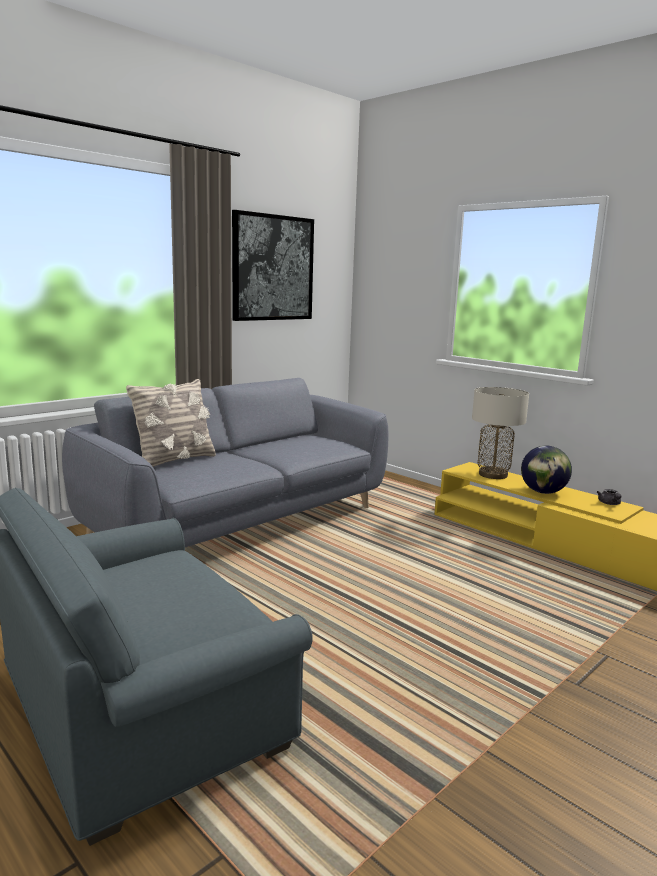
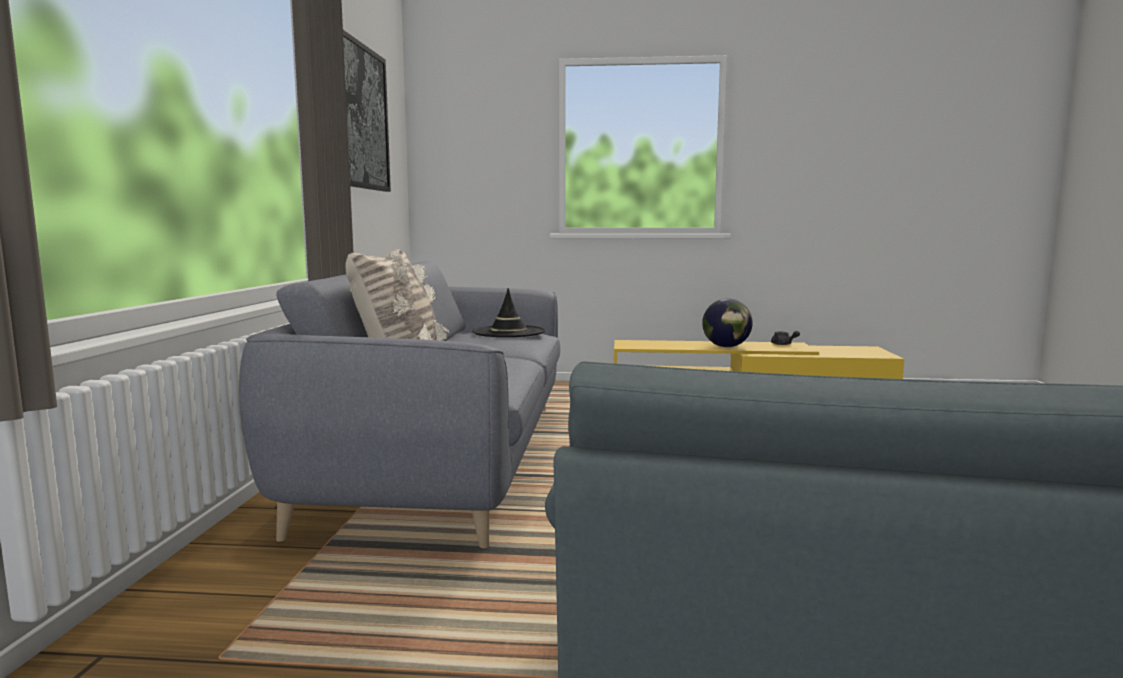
camera: 40 degrees left, 5 degrees down
table lamp [472,387,529,479] -> none
none -> black hat [472,288,545,337]

